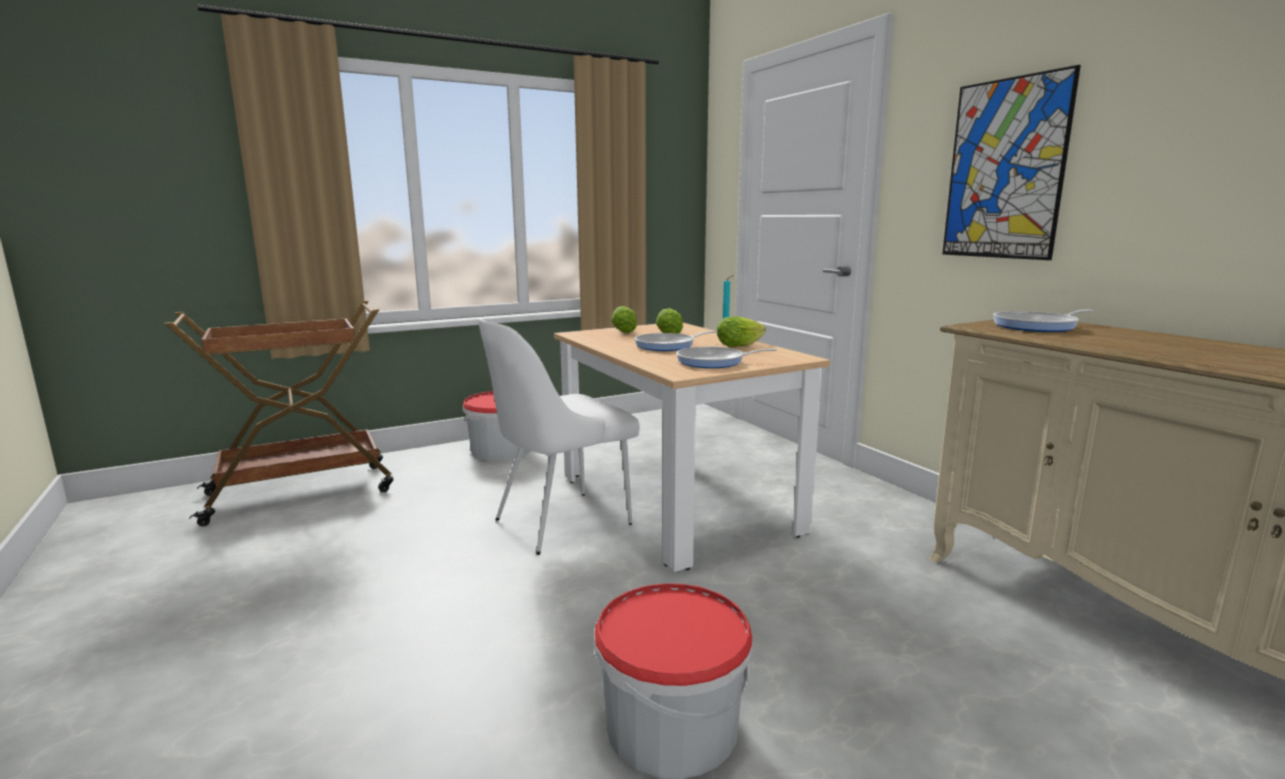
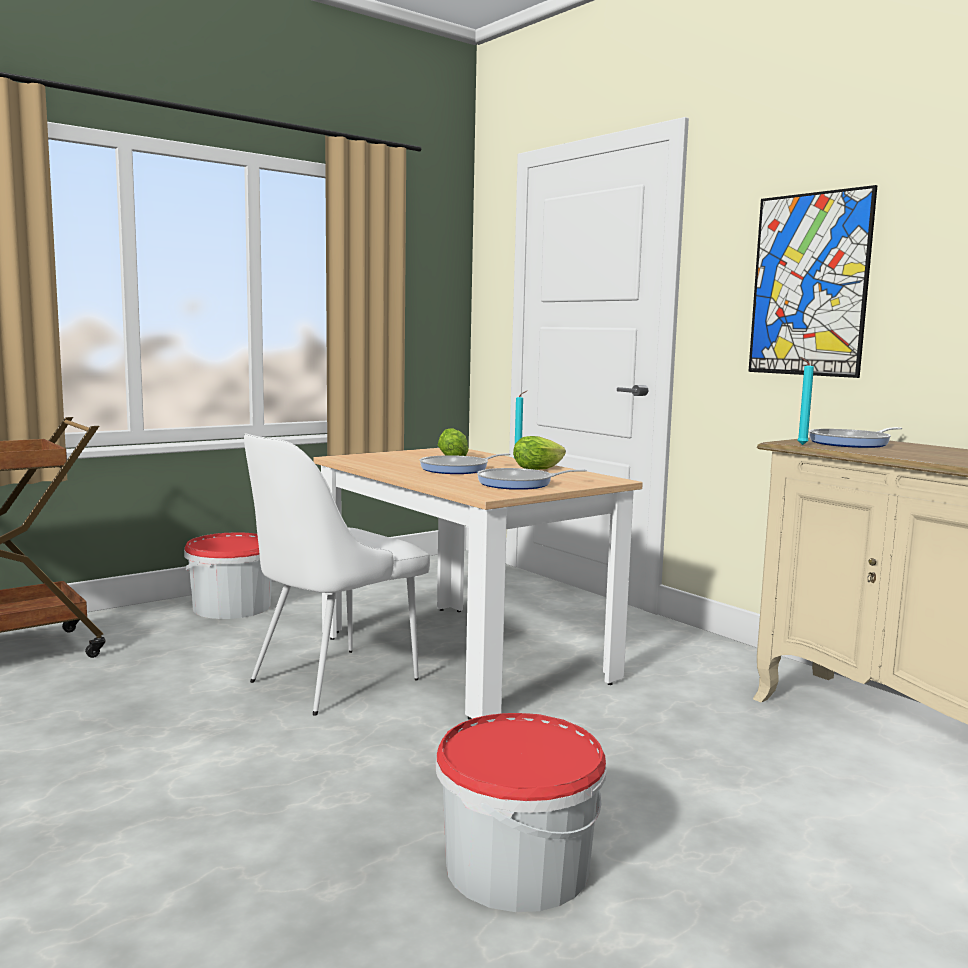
camera: 10 degrees left, 5 degrees down
lettuce [611,306,637,333] -> none
none -> turquoise candle [797,357,814,445]

